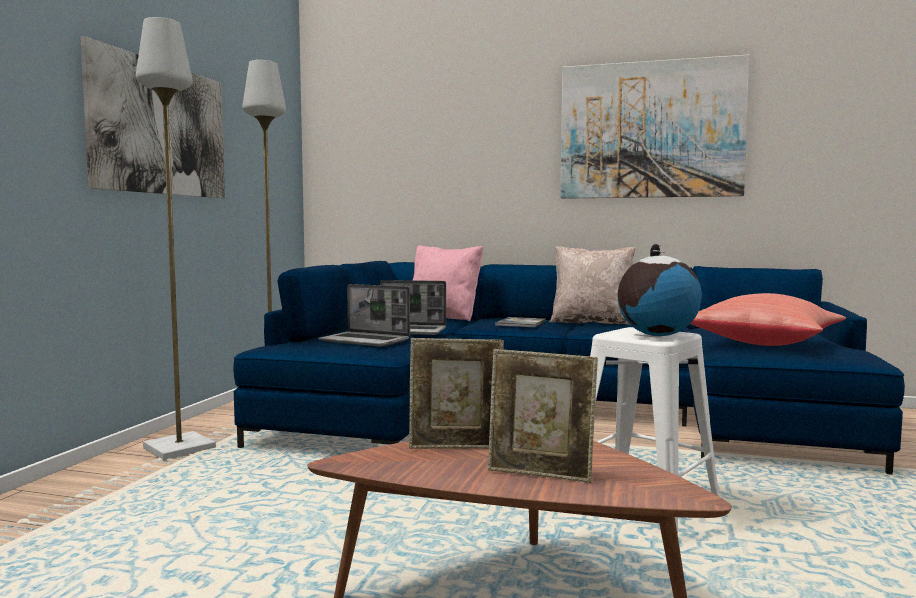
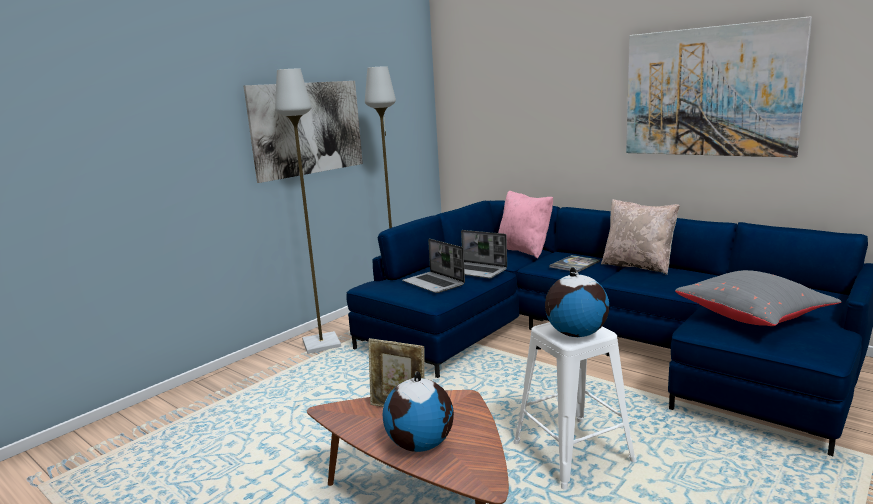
camera: 25 degrees right, 10 degrees up
picture frame [488,349,598,483] -> globe [383,371,454,452]
red pillow [690,293,846,346] -> grey pillow [675,270,842,326]

